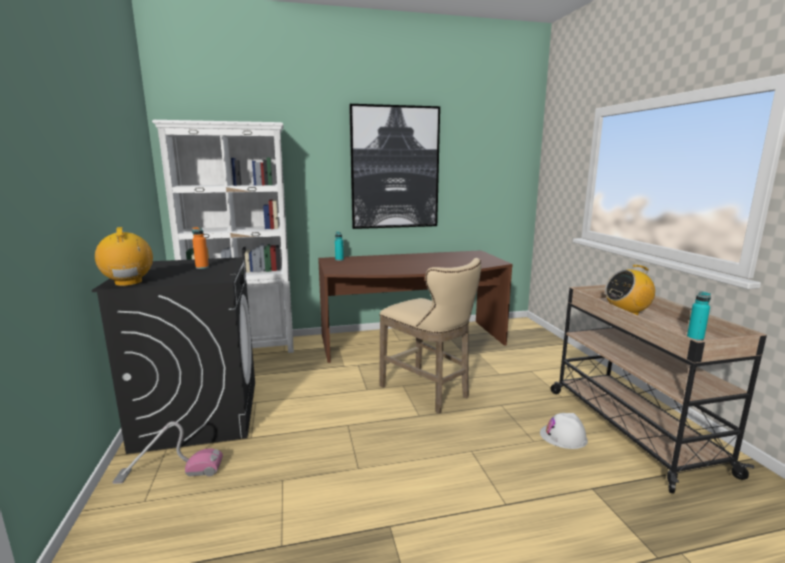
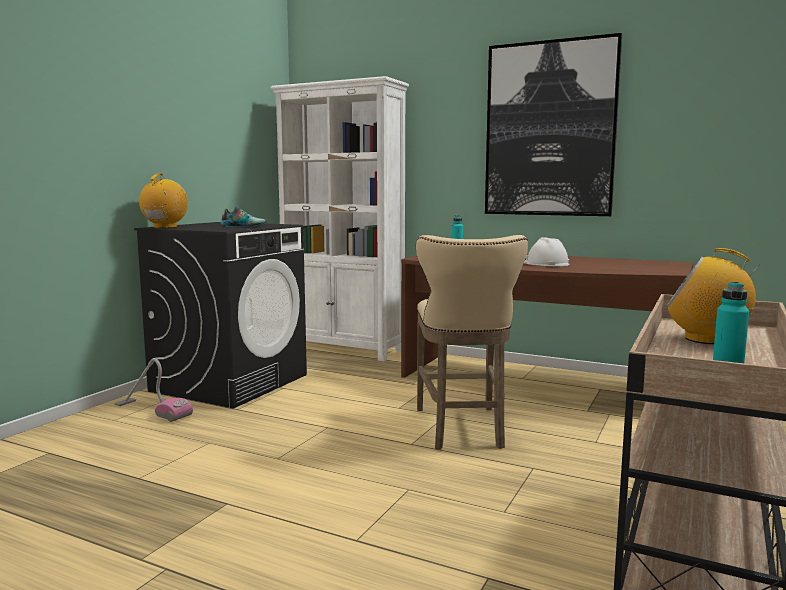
camera: 40 degrees right, 5 degrees down
orange bottle [192,227,209,269] -> shoe [220,206,266,227]
white hard hat [540,413,588,449] -> white hard hat moved to [524,237,569,266]

